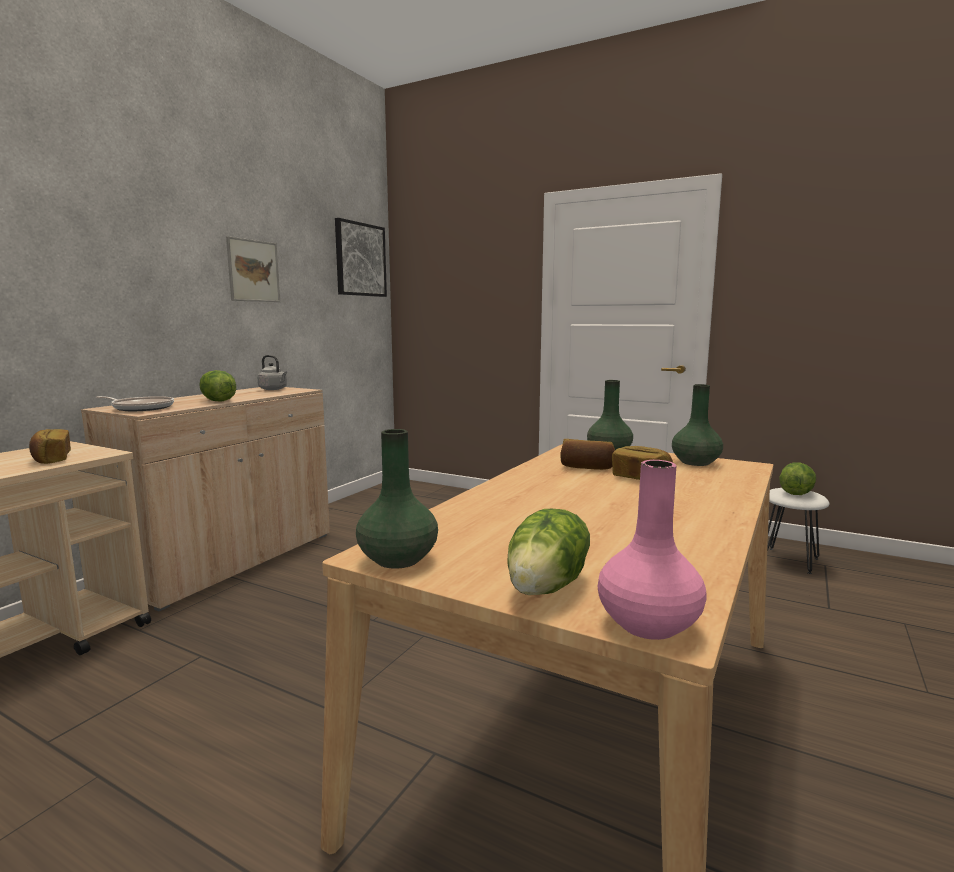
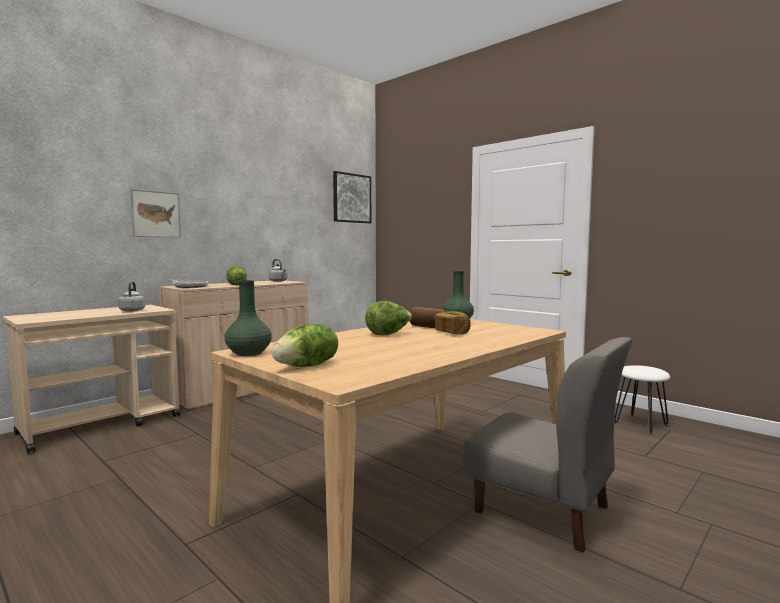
camera: 15 degrees right, 5 degrees down
bread [29,429,71,464] -> grey kettle [118,282,145,312]
picture [226,236,280,302] -> picture moved to [130,189,181,238]
pink vase [597,460,707,640] -> none
green vase [672,384,723,466] -> none
lettuce [779,462,816,495] -> lettuce moved to [365,301,412,335]
none -> grey chair [463,337,632,553]

